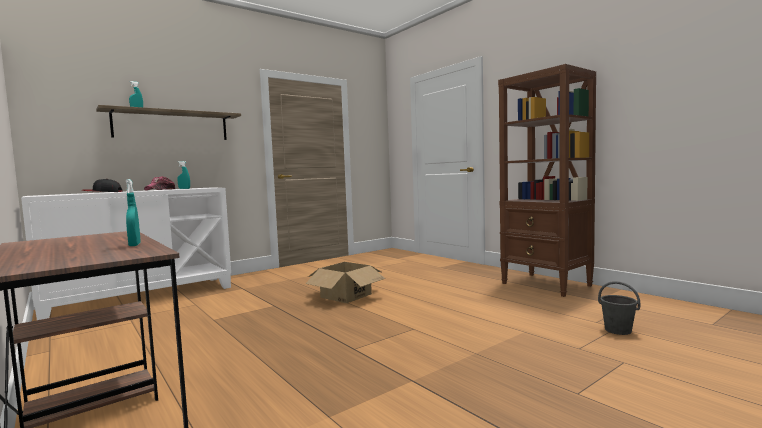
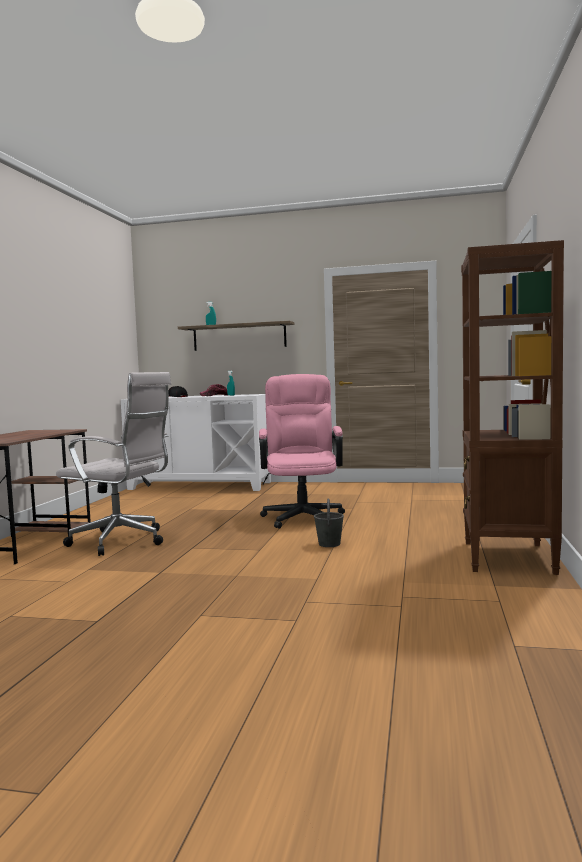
camera: 50 degrees right, 0 degrees up
turquoise spray bottle [126,179,141,246] -> none
cardboard box [305,262,385,303] -> pink office chair [259,374,345,529]
grey bucket [598,281,640,335] -> grey bucket moved to [314,498,344,547]
none -> white office chair [56,372,171,556]

